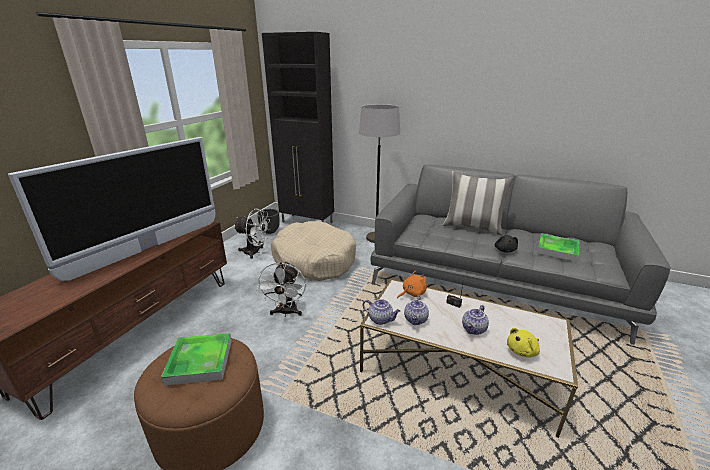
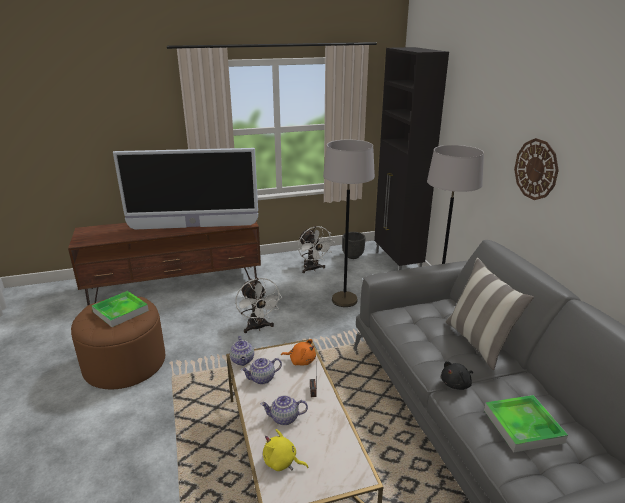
camera: 50 degrees right, 0 degrees up
white fan [256,261,306,317] -> white fan turned 75 degrees counterclockwise [235,278,282,333]
beige dog bed [271,221,356,281] -> grey floor lamp [323,140,375,307]
none -> wall clock [514,138,559,200]

